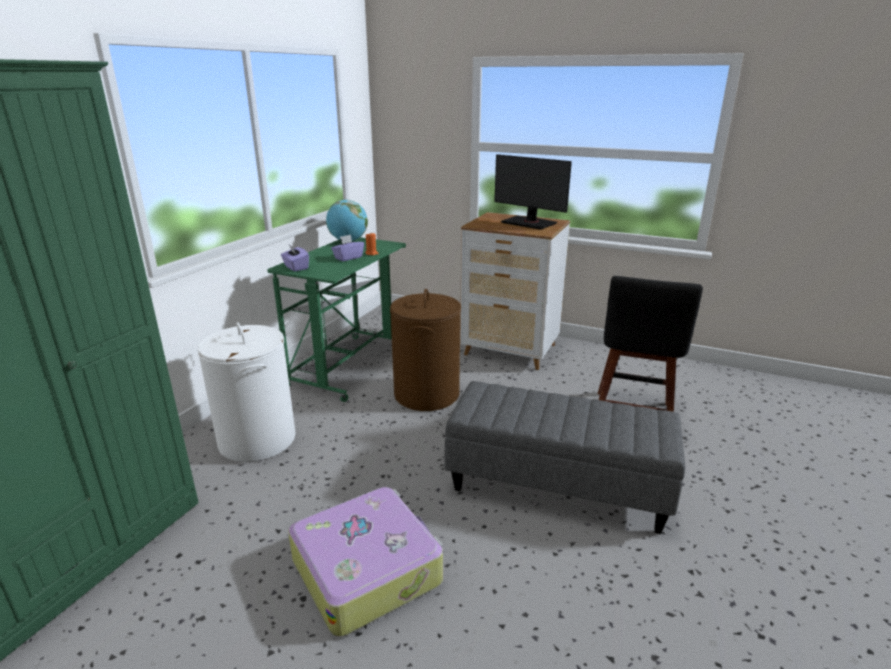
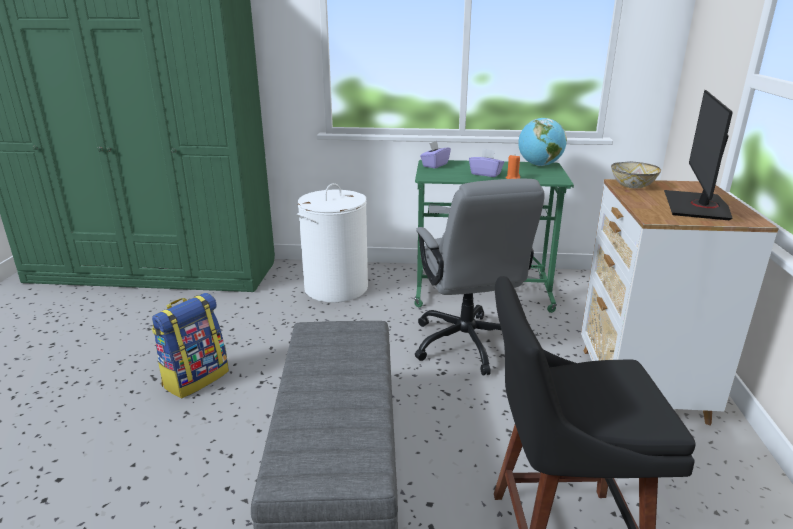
camera: 70 degrees right, 0 degrees up
suitcase [288,487,443,637] -> backpack [152,293,229,398]
brown laundry basket [390,289,461,411] -> grey office chair [415,179,545,375]
none -> bowl [611,162,661,188]

